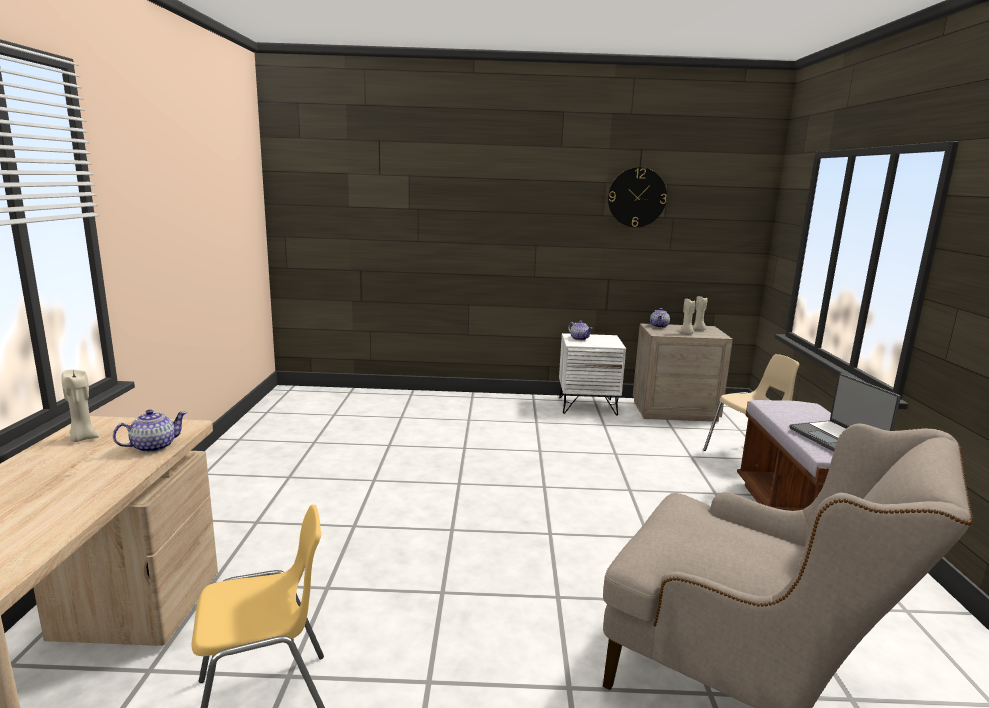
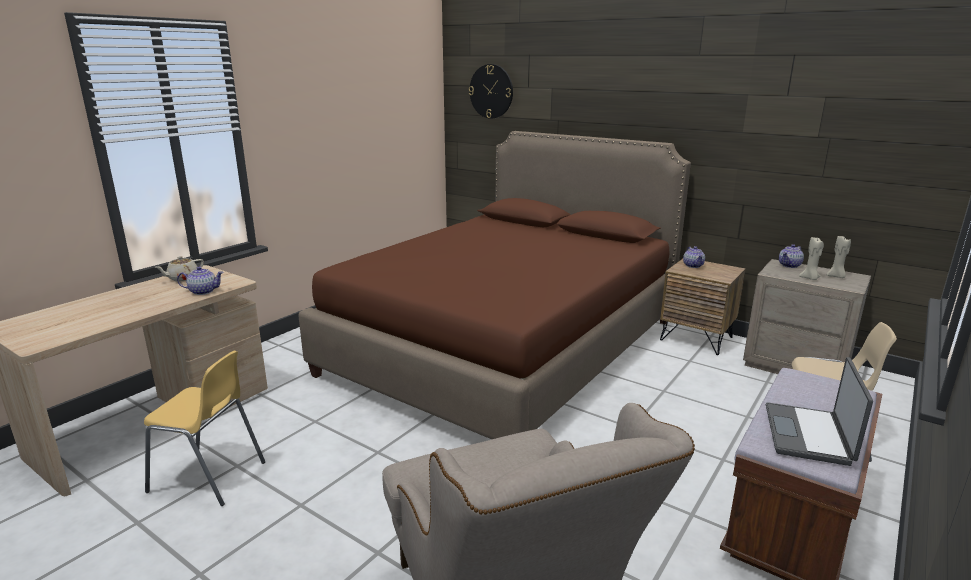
camera: 35 degrees right, 5 degrees up
beige candle [62,370,99,442] -> beige teapot [155,256,204,281]
white nightstand [559,333,626,416] -> brown nightstand [660,259,745,355]
wall clock [608,167,667,227] -> wall clock moved to [469,64,513,119]
none -> brown bed [298,131,691,439]

